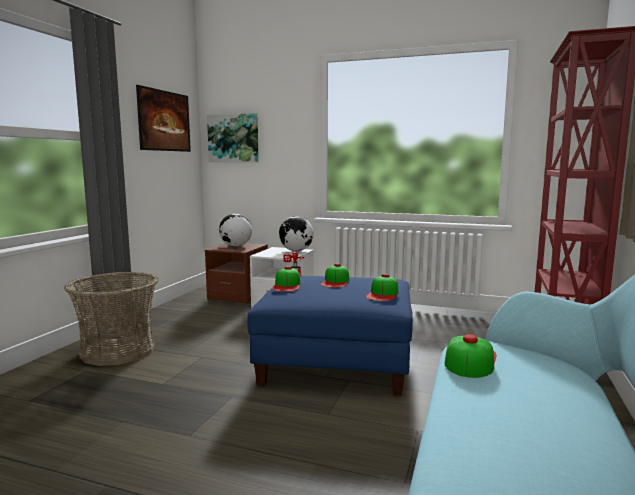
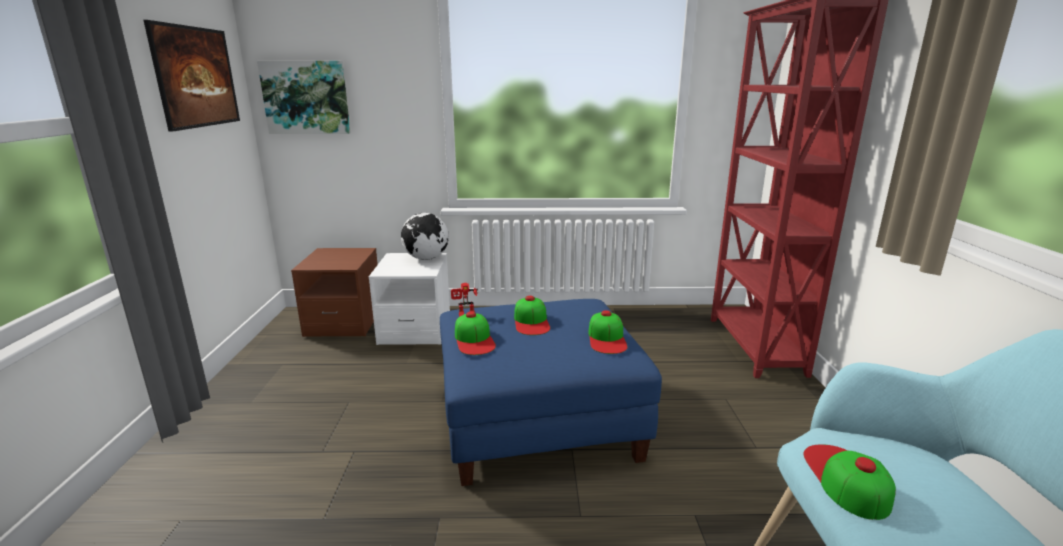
camera: 20 degrees left, 10 degrees up
basket [64,272,158,366] -> none
globe [219,214,252,247] -> none

